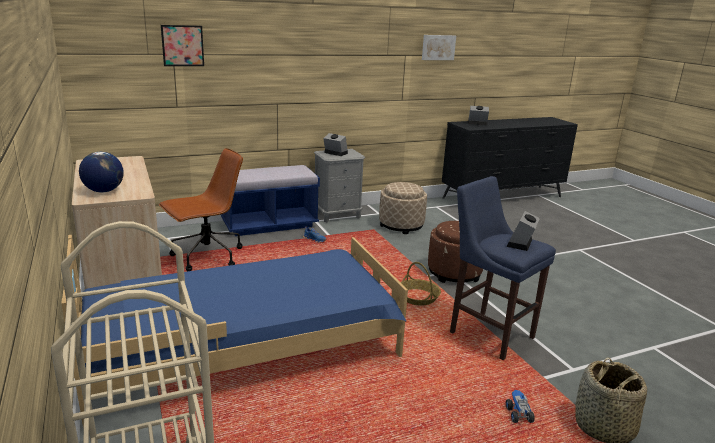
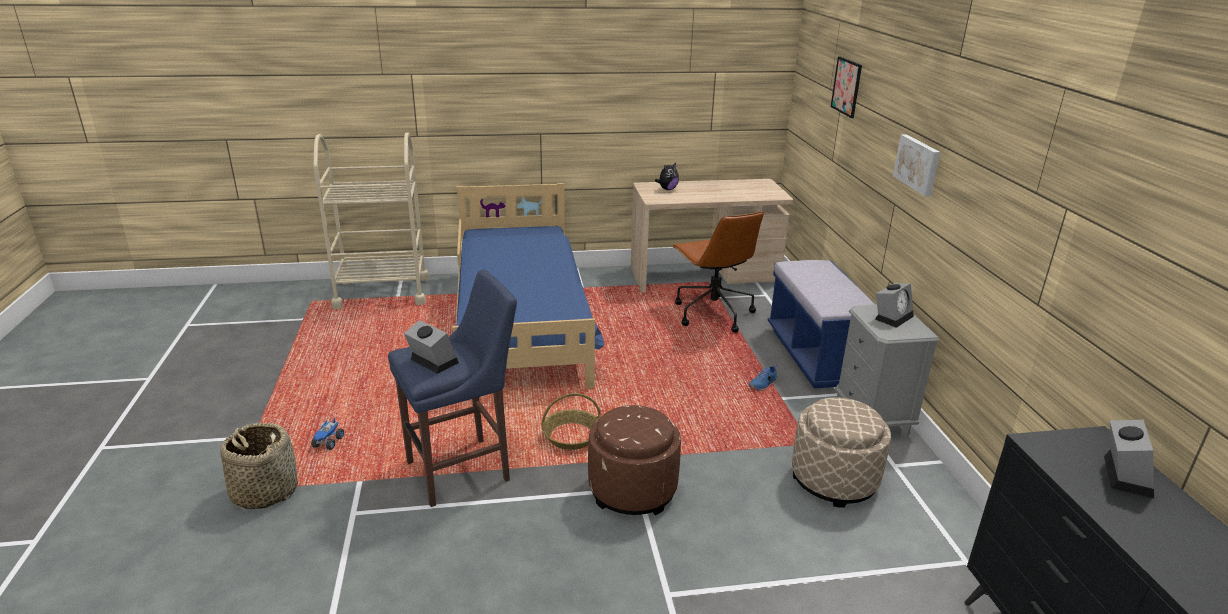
camera: 105 degrees right, 5 degrees up
globe [79,152,124,192] -> plush toy [655,163,679,190]
picture [422,35,456,60] -> picture moved to [893,134,940,196]
toy truck [506,390,535,423] -> toy truck turned 90 degrees clockwise [311,417,344,450]

